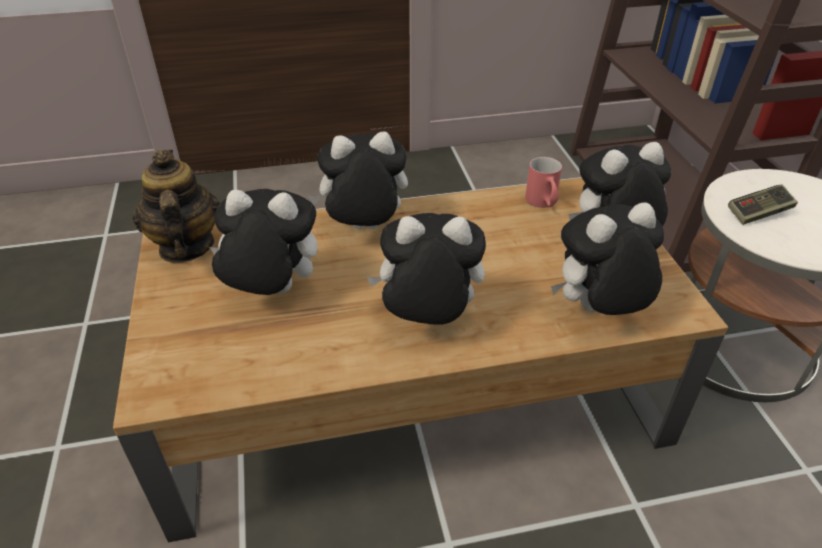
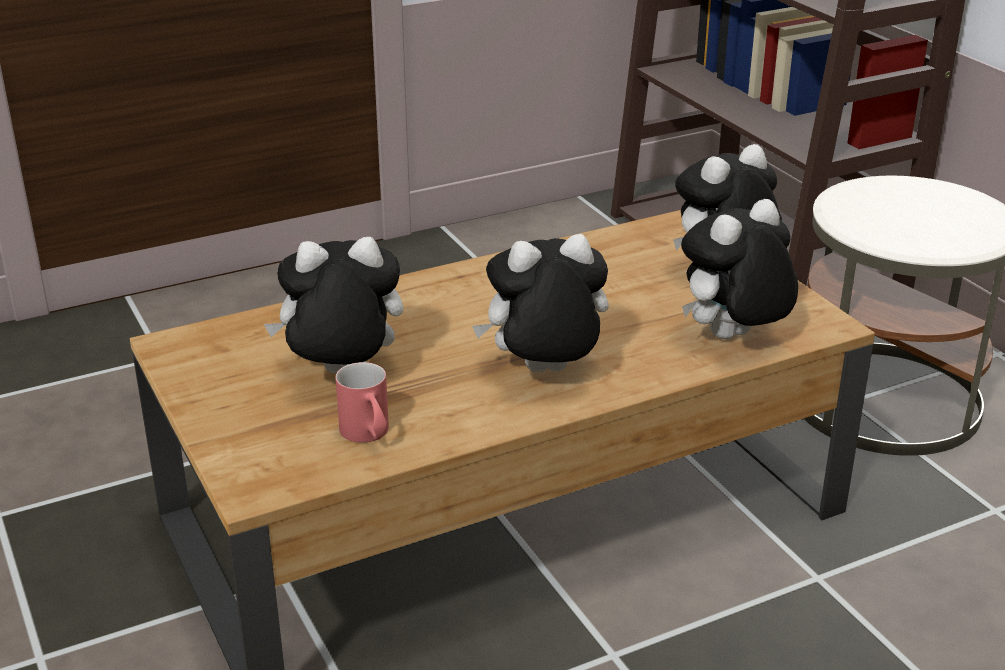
camera: 15 degrees left, 10 degrees down
teapot [132,149,220,263] -> none
plush toy [308,131,408,229] -> none
red mug [525,157,562,208] -> red mug moved to [335,362,389,443]
game controller [728,185,798,225] -> none

